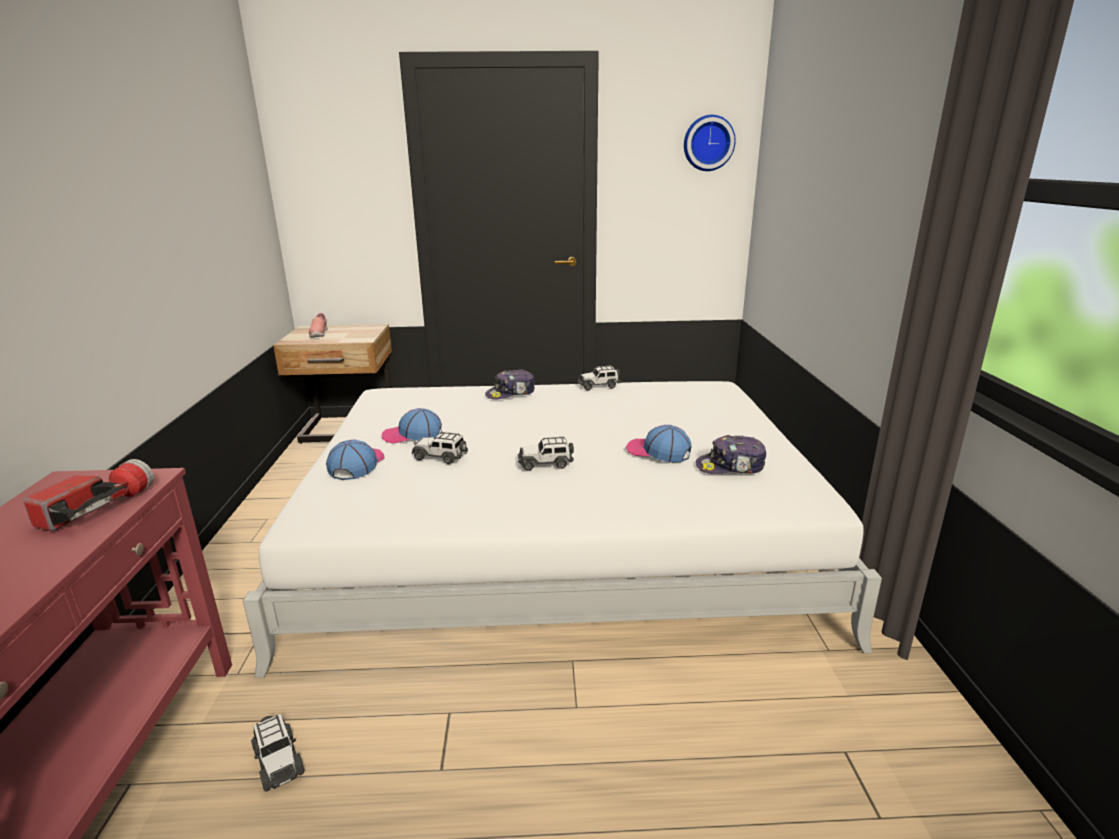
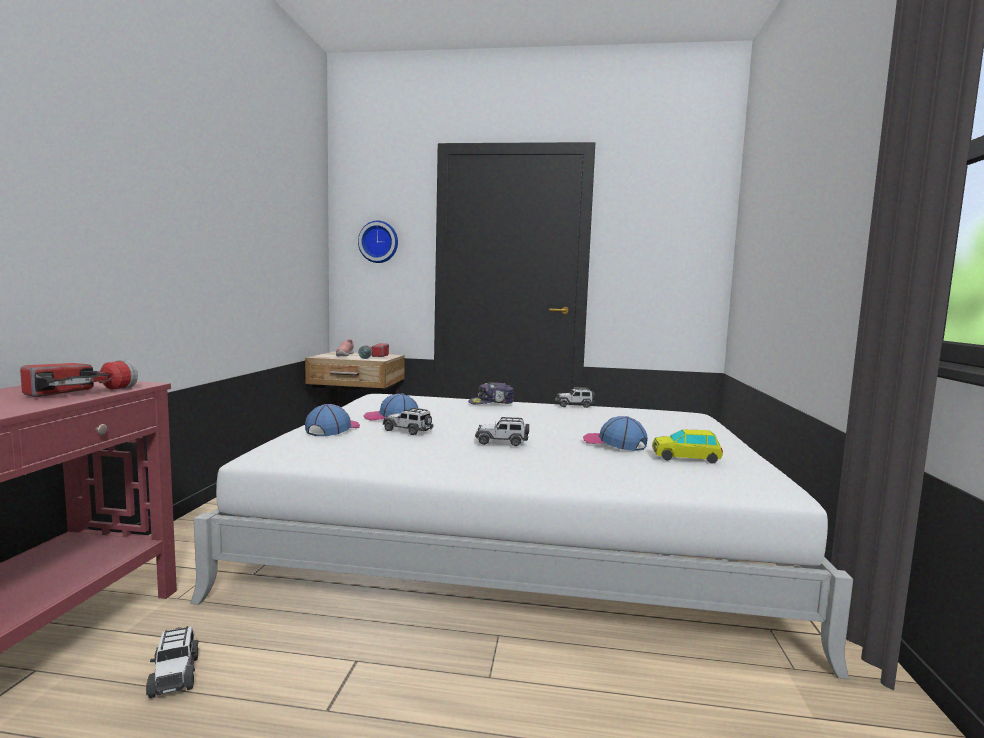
camera: 10 degrees right, 15 degrees down
wall clock [684,115,736,171] -> wall clock moved to [358,221,398,263]
cap [696,435,766,474] -> toy car [652,429,723,463]
none -> flashlight [358,343,389,359]

